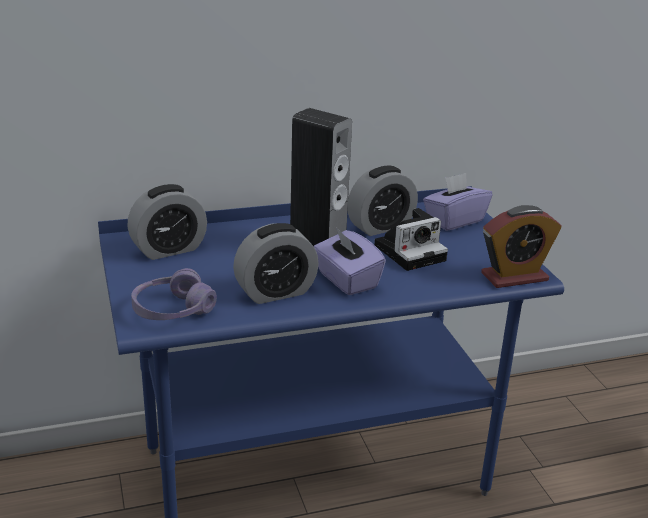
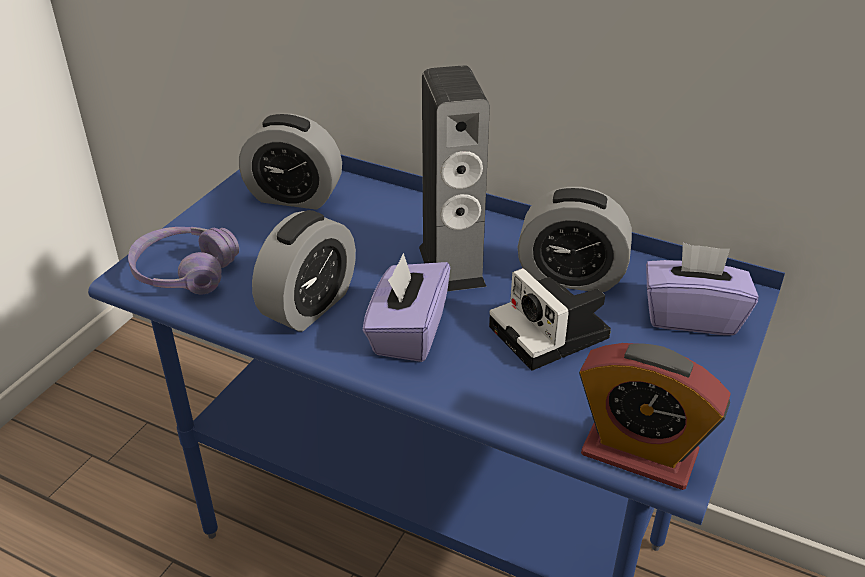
camera: 45 degrees right, 10 degrees up
alarm clock [233,223,319,304] -> alarm clock turned 75 degrees counterclockwise [252,210,356,332]
camera [375,208,448,271] -> camera turned 45 degrees clockwise [489,268,611,371]

